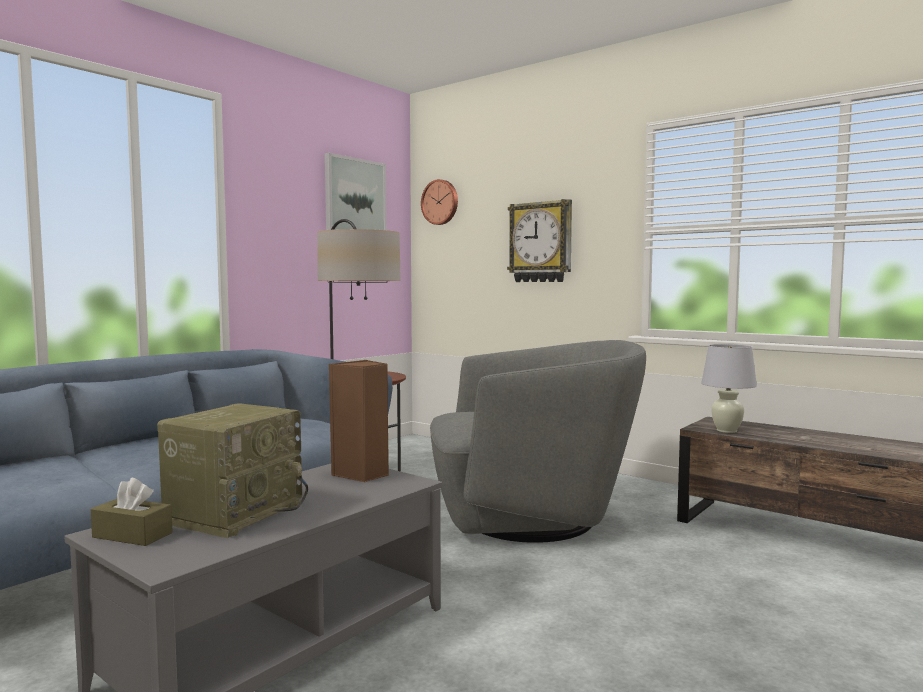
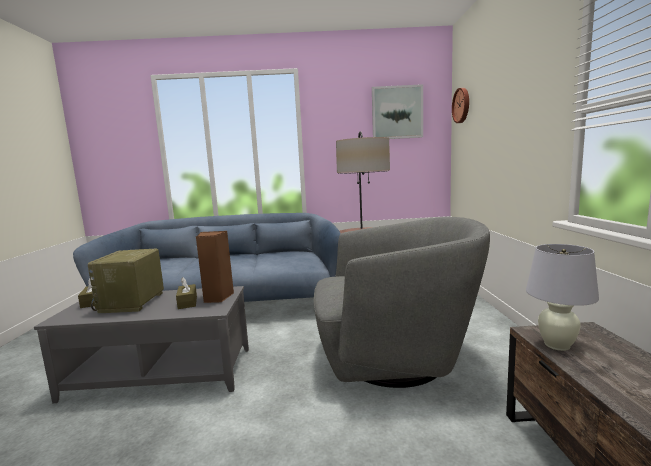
camera: 50 degrees right, 5 degrees up
radio [157,404,308,538] -> radio turned 105 degrees clockwise [87,249,164,314]
grey armchair [430,340,646,543] -> grey armchair turned 45 degrees counterclockwise [314,217,490,388]
wall clock [507,199,572,282] -> none
none -> brown tissue box [176,277,197,309]

